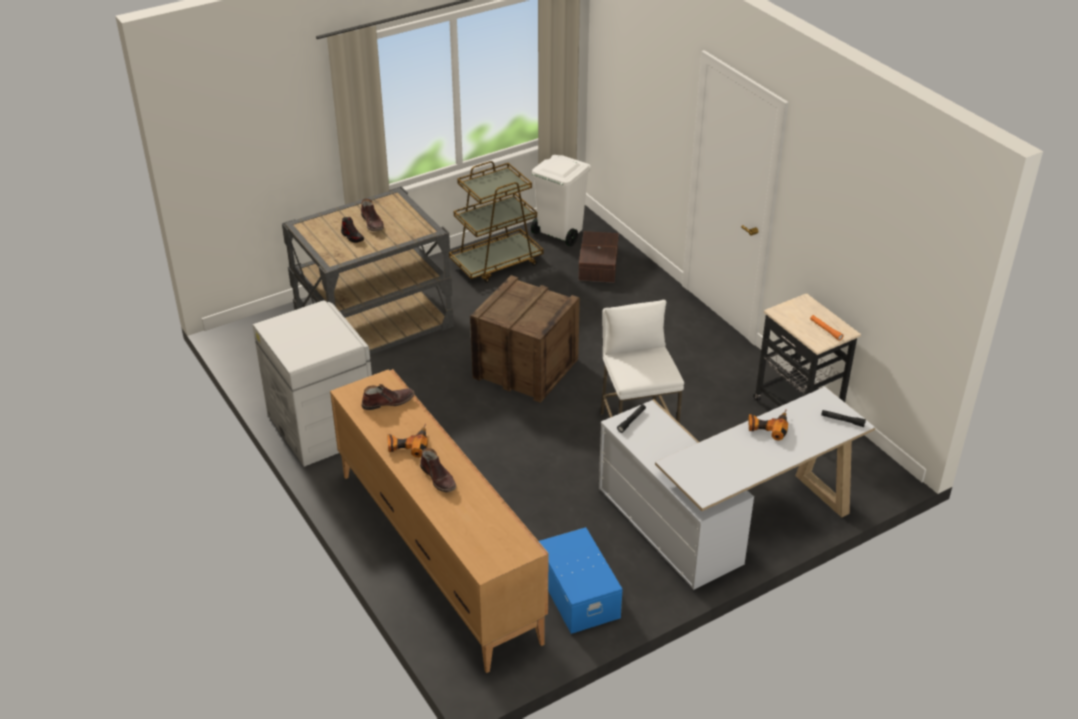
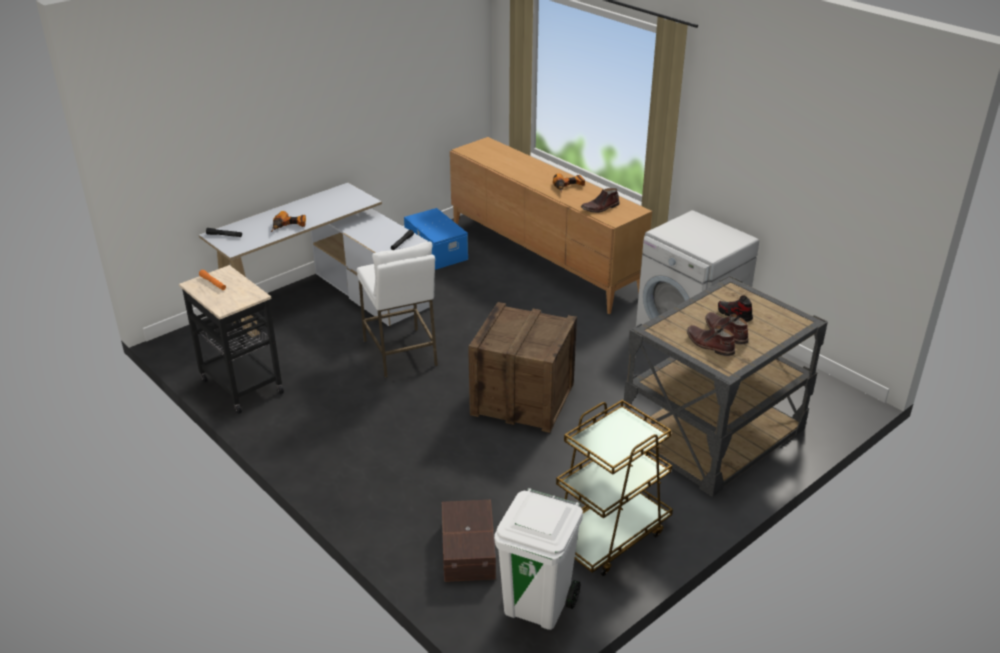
camera: 170 degrees right, 5 degrees down
brown boot [420,448,456,492] -> brown boot moved to [687,325,735,356]

